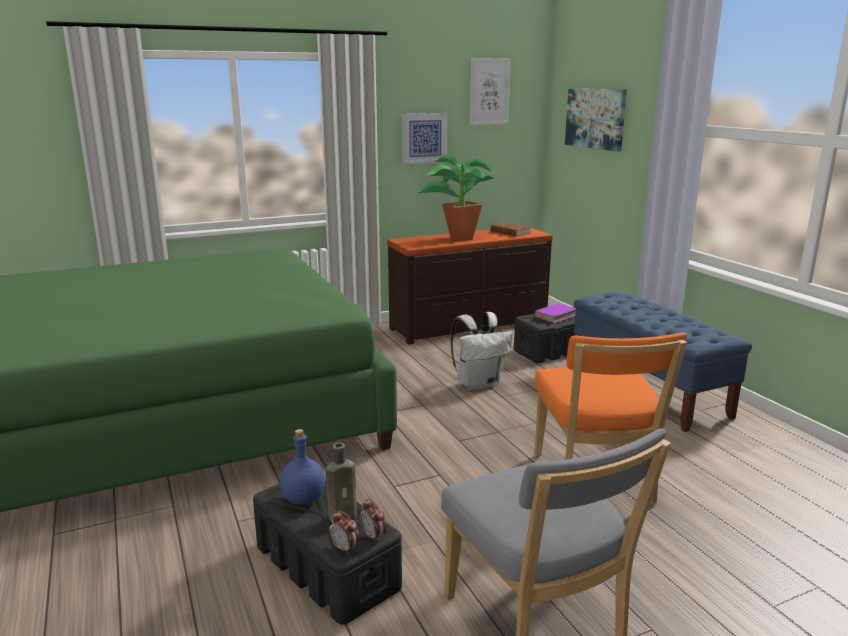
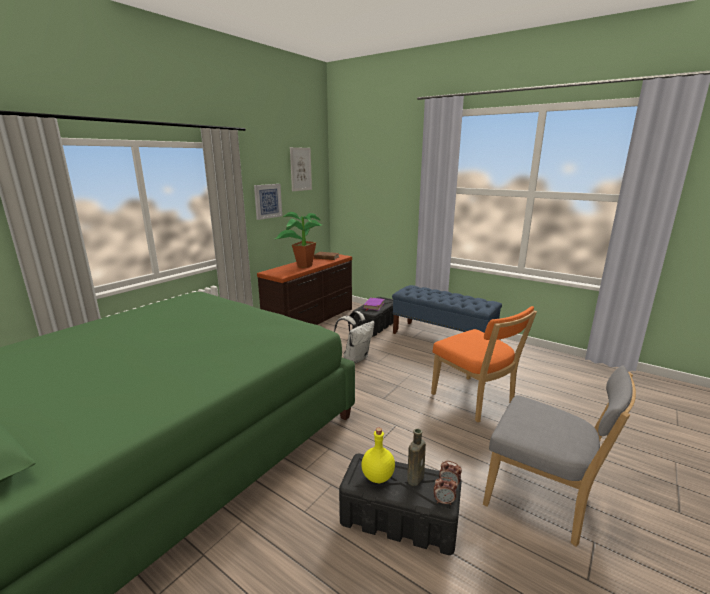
camera: 30 degrees left, 0 degrees up
blue bottle [280,429,325,505] -> yellow bottle [361,428,395,483]
picture [565,89,627,152] -> none

